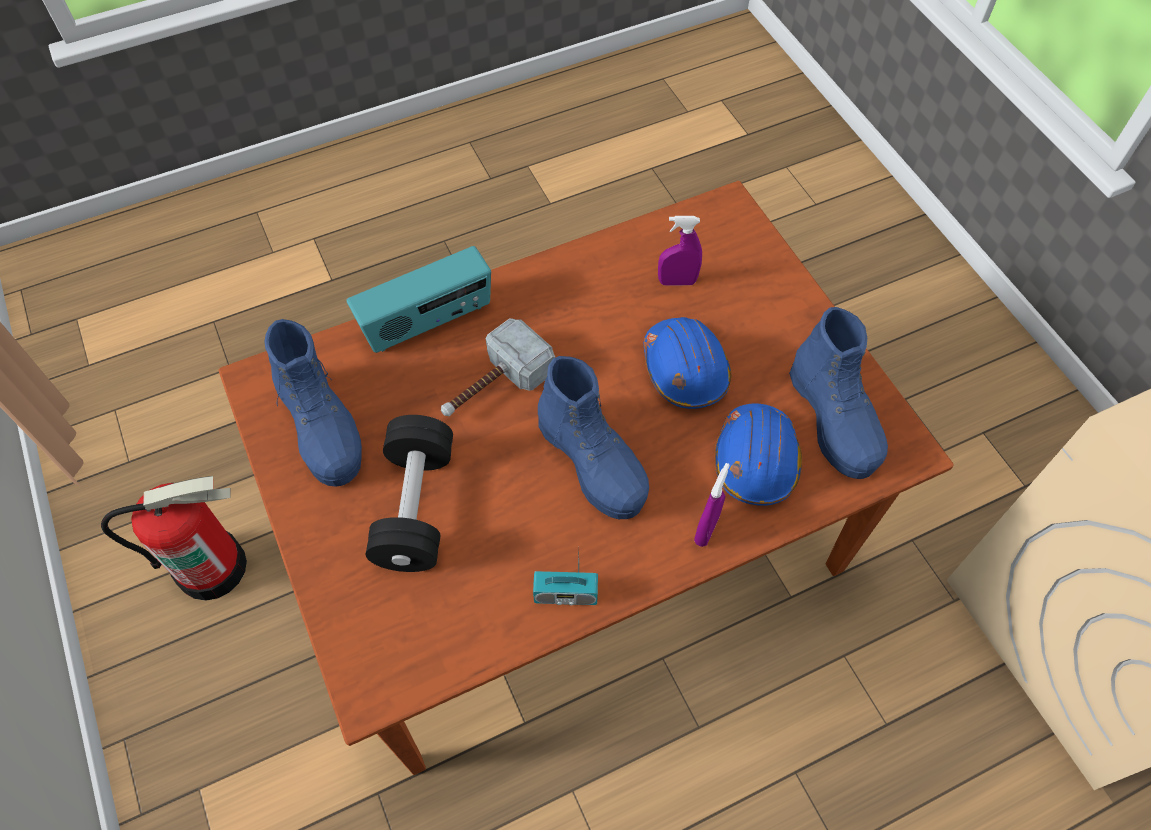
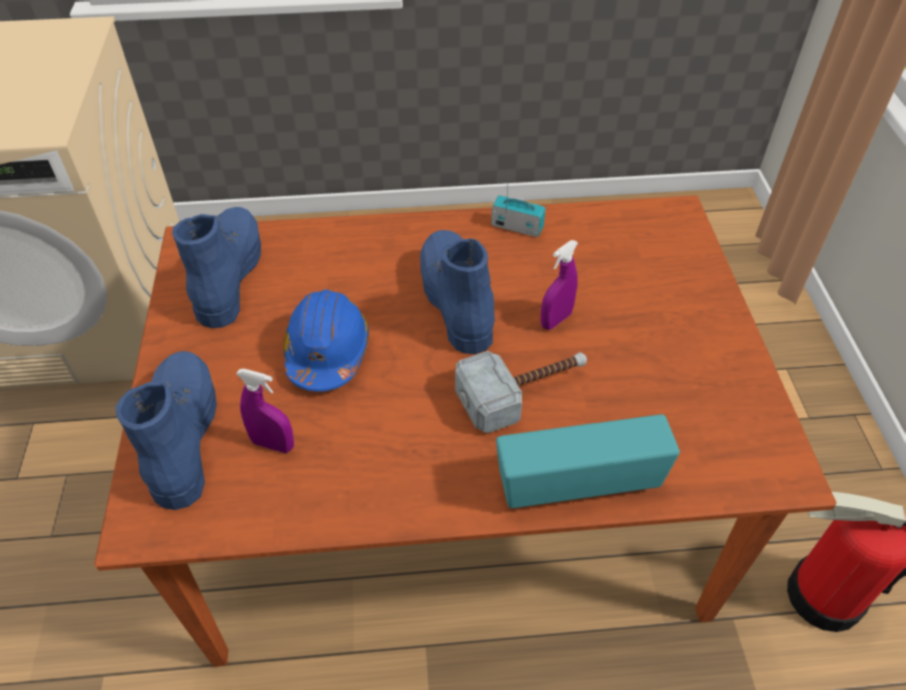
camera: 160 degrees left, 10 degrees down
blue boot [265,319,362,486] -> blue boot moved to [115,351,217,510]
black dumbbell [366,415,453,572] -> none
purple spray bottle [694,463,730,547] -> purple spray bottle moved to [541,240,578,330]
blue hard hat [715,403,802,506] -> none

